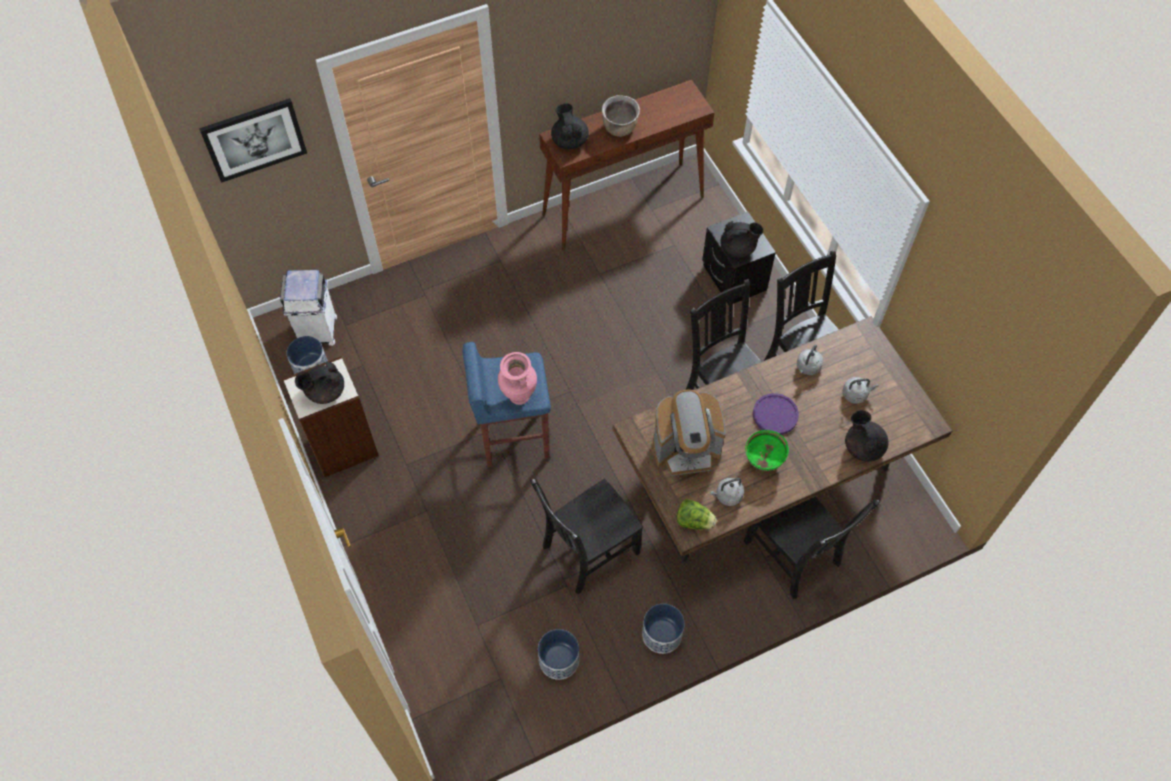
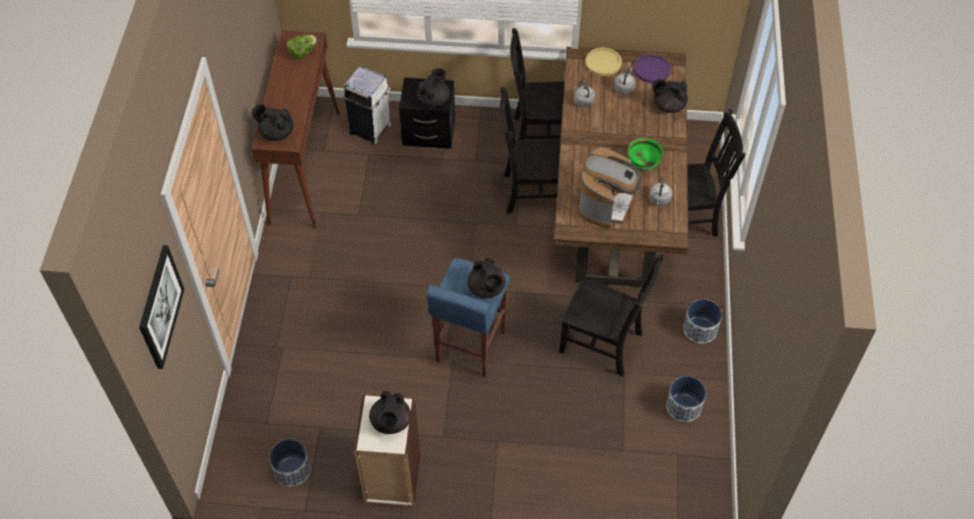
camera: 60 degrees left, 5 degrees down
white trash can [280,270,337,346] -> white trash can moved to [342,67,391,144]
pink vase [498,352,537,405] -> black teapot [468,258,506,298]
black chair [530,479,643,595] -> black chair turned 60 degrees counterclockwise [559,254,664,377]
brown cooking pot [602,95,640,137] -> none
lettuce [677,499,717,529] -> lettuce moved to [286,35,317,59]
purple plate [753,393,799,435] -> purple plate moved to [634,54,671,83]
none -> yellow plate [585,48,622,76]

